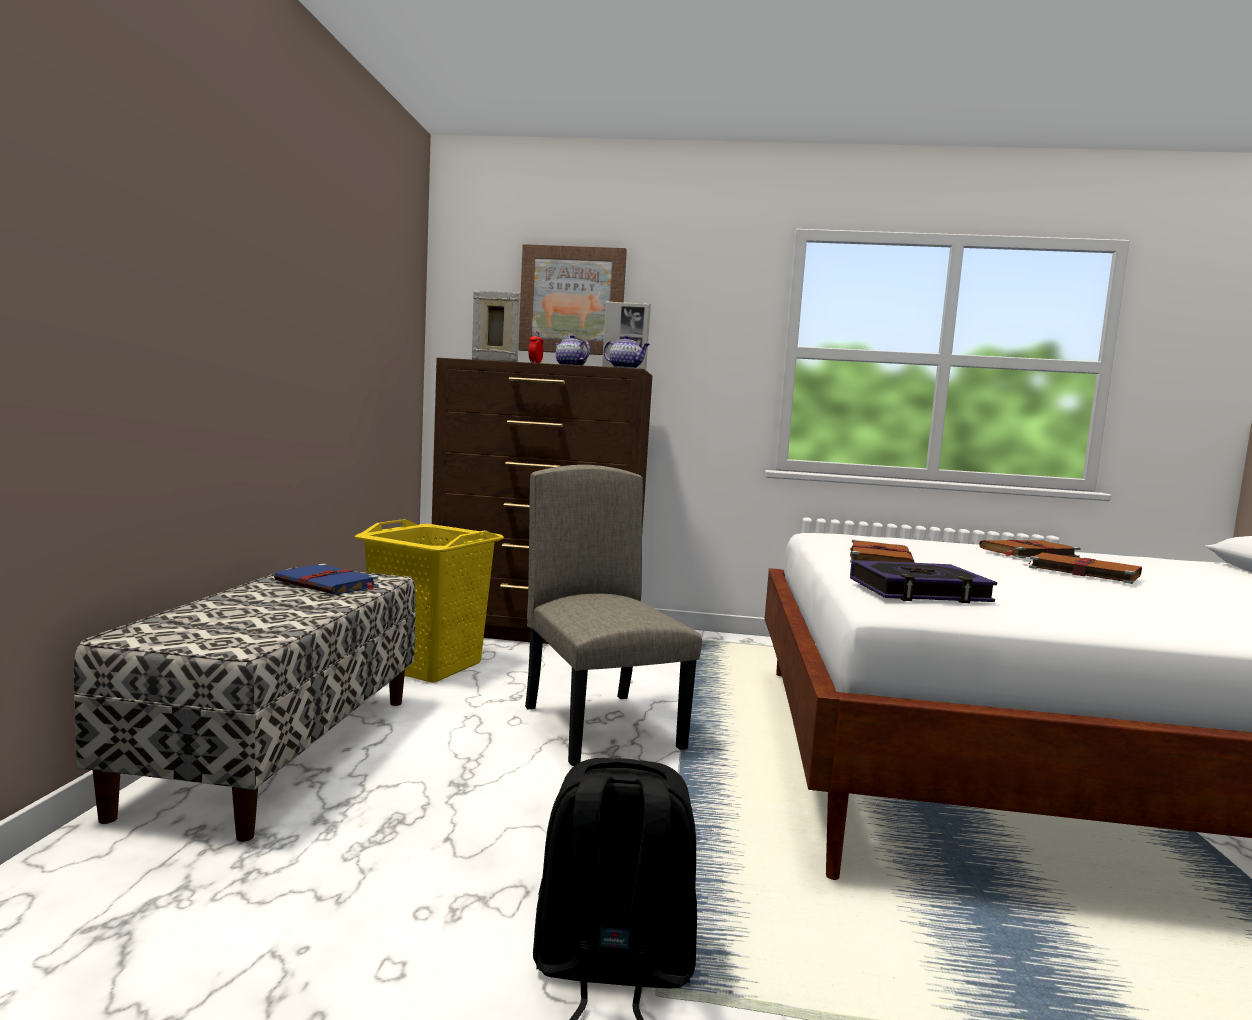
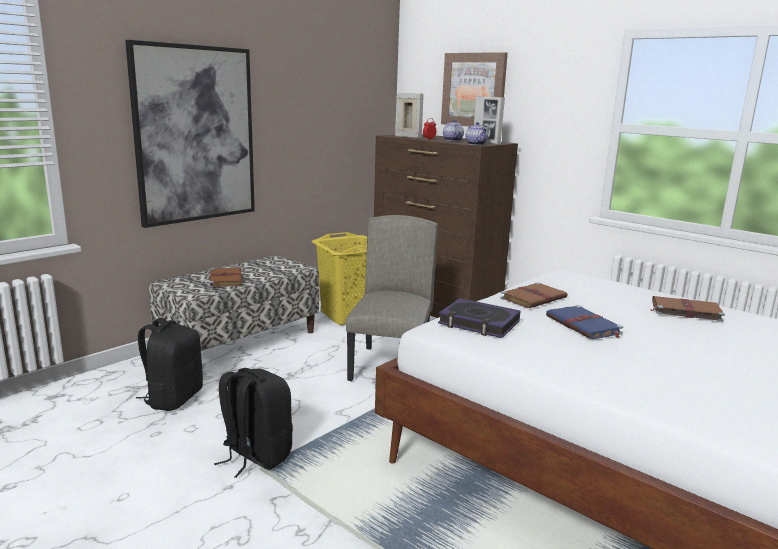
camera: 35 degrees right, 10 degrees up
blue book [274,564,379,595] -> blue book moved to [546,305,624,339]
brown book [1024,552,1142,584] -> brown book moved to [209,268,242,288]
none -> picture [125,40,255,228]
none -> black backpack [136,318,203,411]

